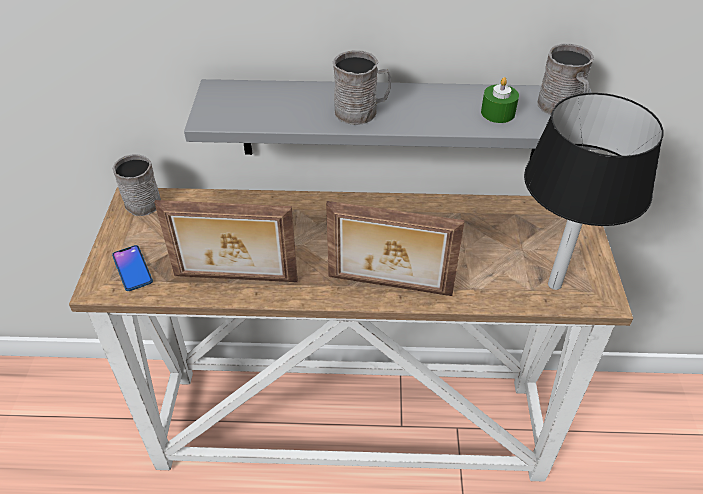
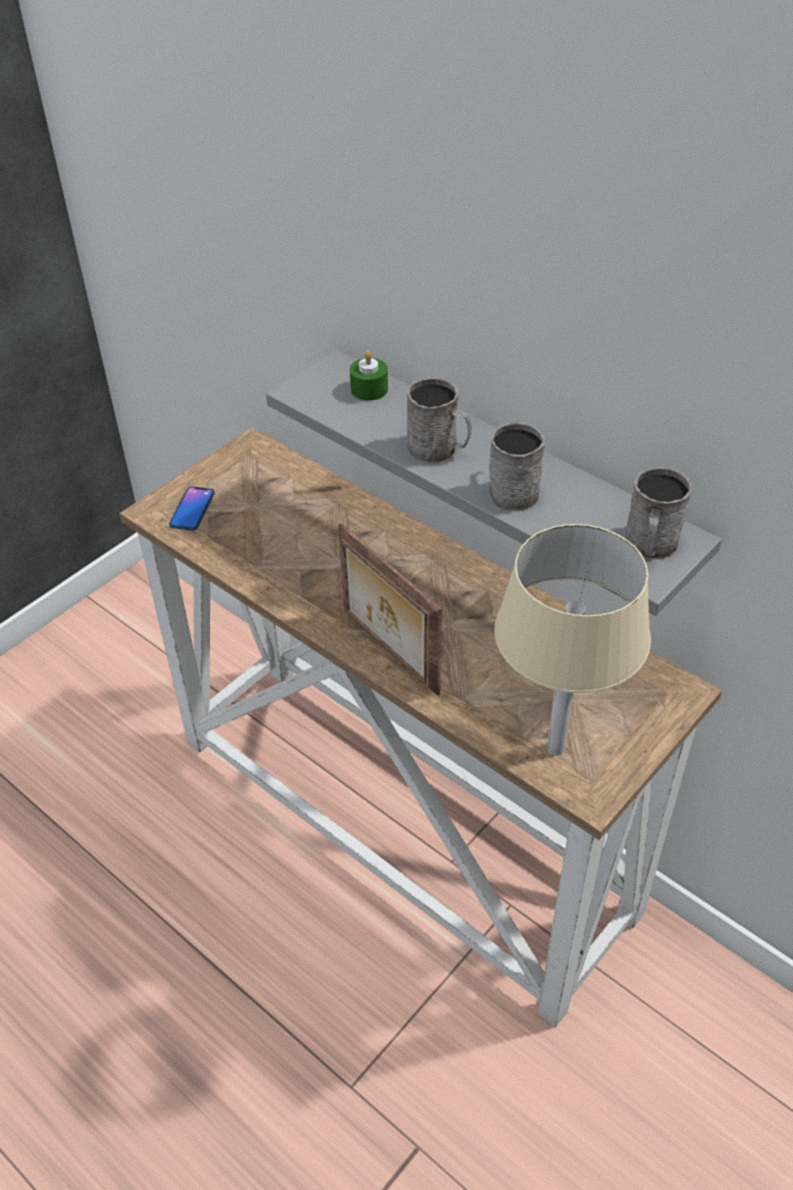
camera: 40 degrees right, 0 degrees up
grey mug [112,154,161,216] -> grey mug moved to [489,422,545,511]
picture frame [154,200,298,282] -> none
green candle [481,77,519,123] -> green candle moved to [350,351,388,401]
black table lamp [524,93,664,290] -> beige table lamp [494,524,651,756]

